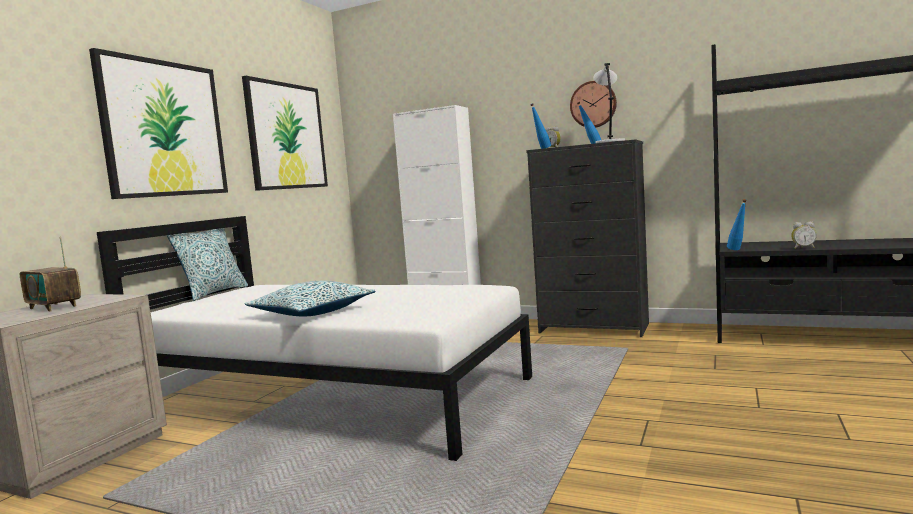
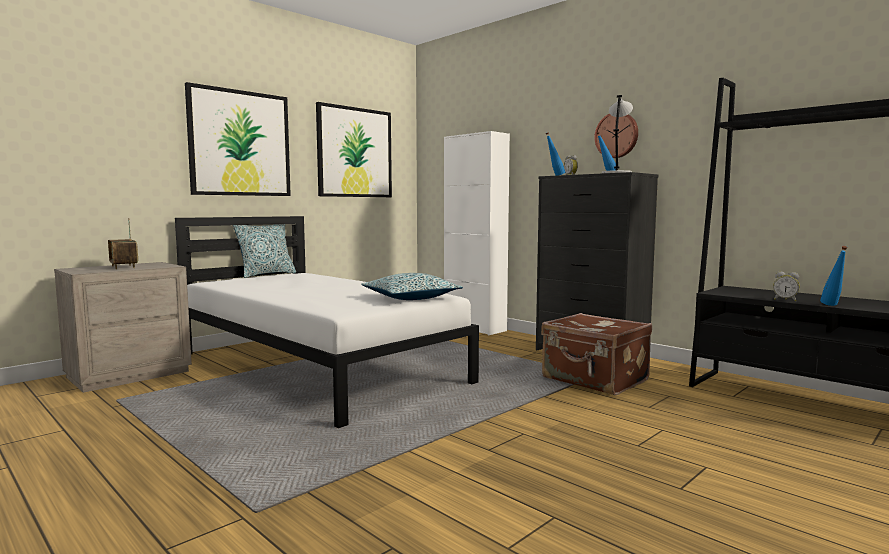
camera: 20 degrees right, 0 degrees up
pillow [245,281,376,316] -> pillow moved to [362,273,463,300]
blue bottle [727,199,747,250] -> blue bottle moved to [820,246,847,306]
none -> brown suitcase [541,313,652,395]

